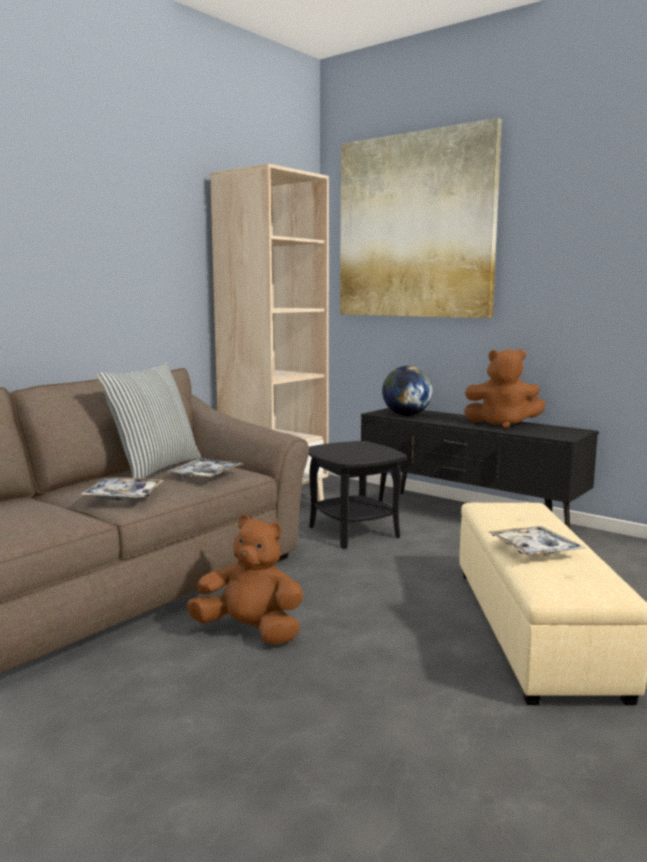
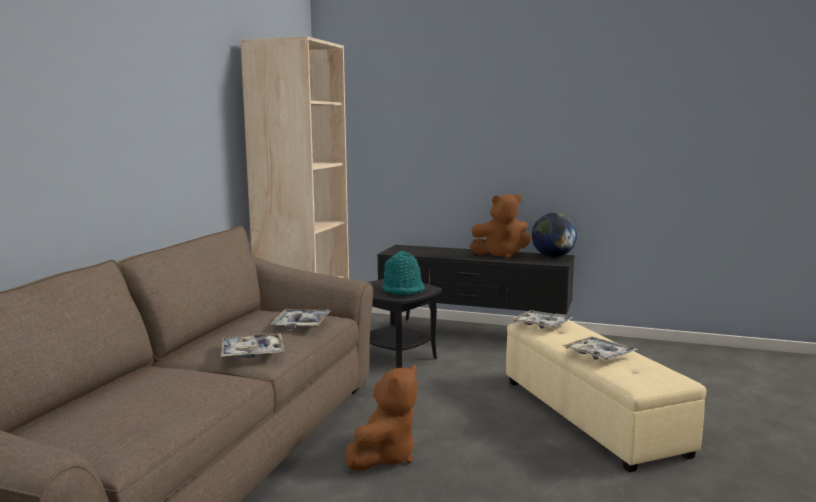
camera: 20 degrees left, 0 degrees up
pillow [96,362,202,479] -> none
brown plush toy [186,515,303,645] -> brown plush toy turned 120 degrees clockwise [345,365,417,471]
picture [340,118,502,318] -> none
globe [382,366,433,416] -> globe moved to [532,213,577,257]
none -> turquoise hat [381,250,425,295]
none -> tray [511,310,573,329]

